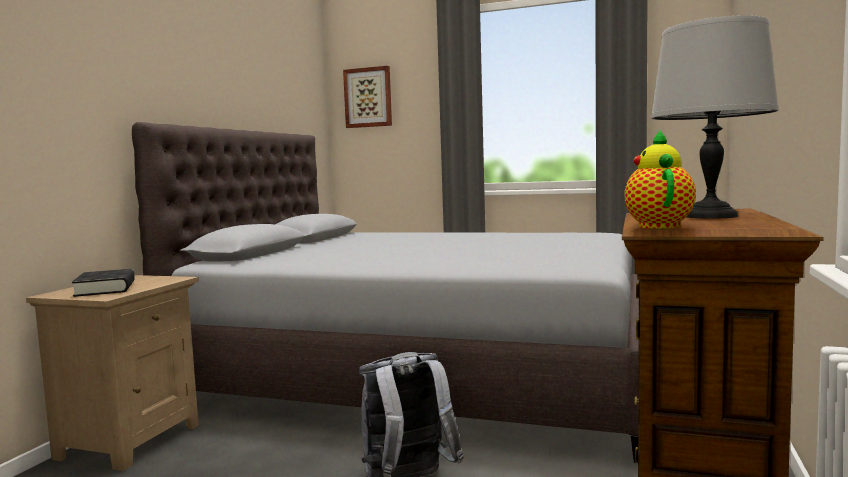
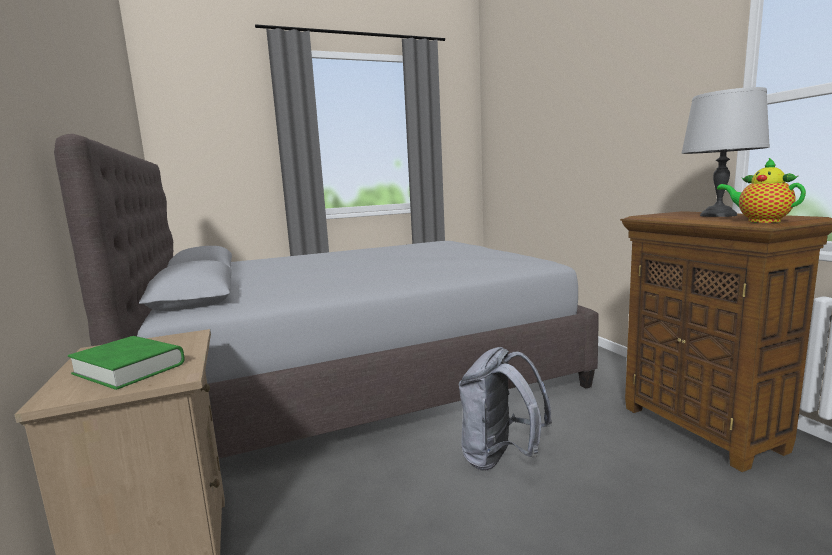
camera: 40 degrees left, 5 degrees up
black book [72,269,135,297] -> green book [68,336,185,390]
picture [343,66,392,128] -> none

